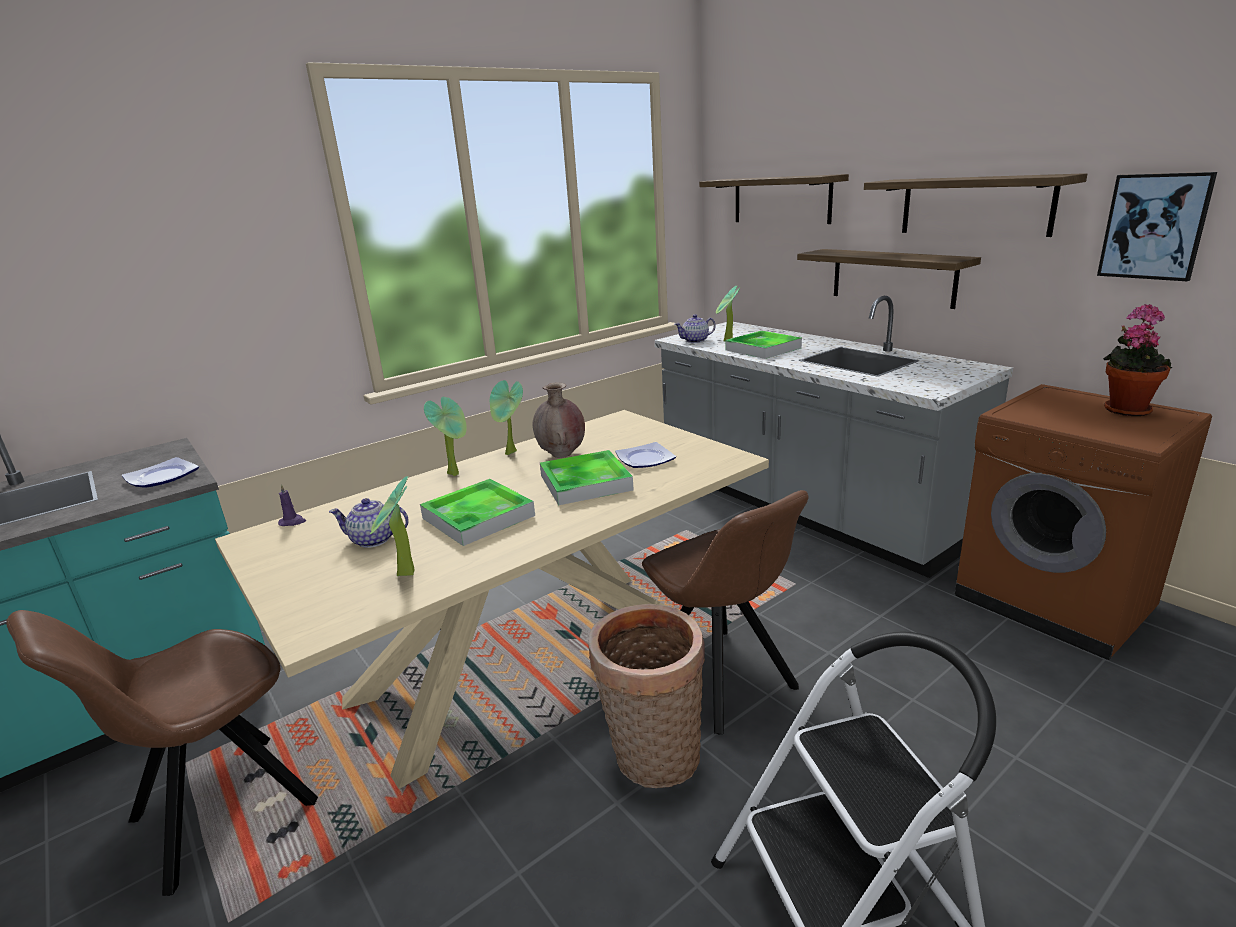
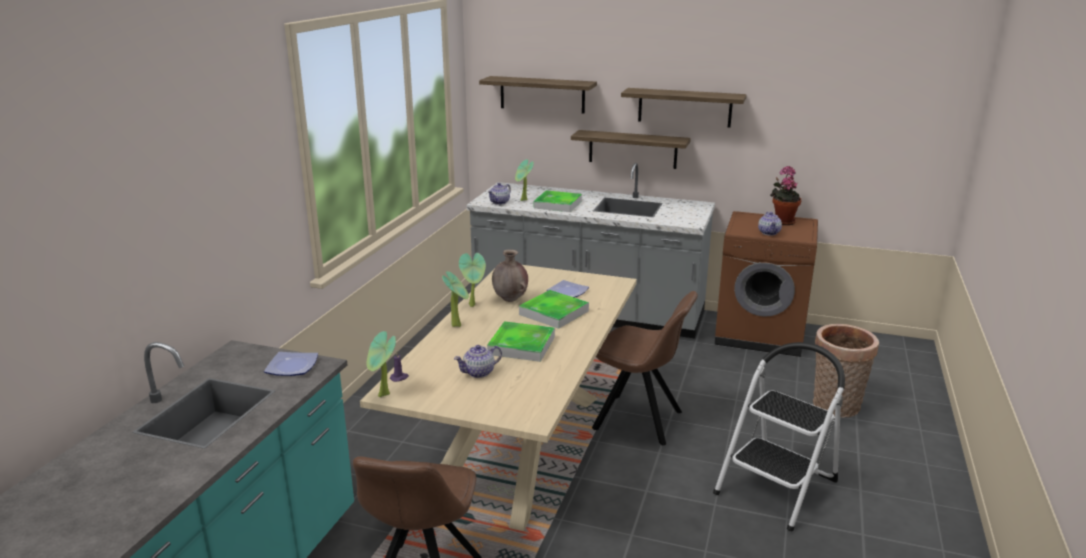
camera: 35 degrees left, 0 degrees up
potted plant [370,476,415,576] -> potted plant moved to [366,331,396,397]
basket [589,604,705,788] -> basket moved to [813,324,879,418]
picture [1097,172,1217,281] -> none
none -> teapot [758,212,782,236]

